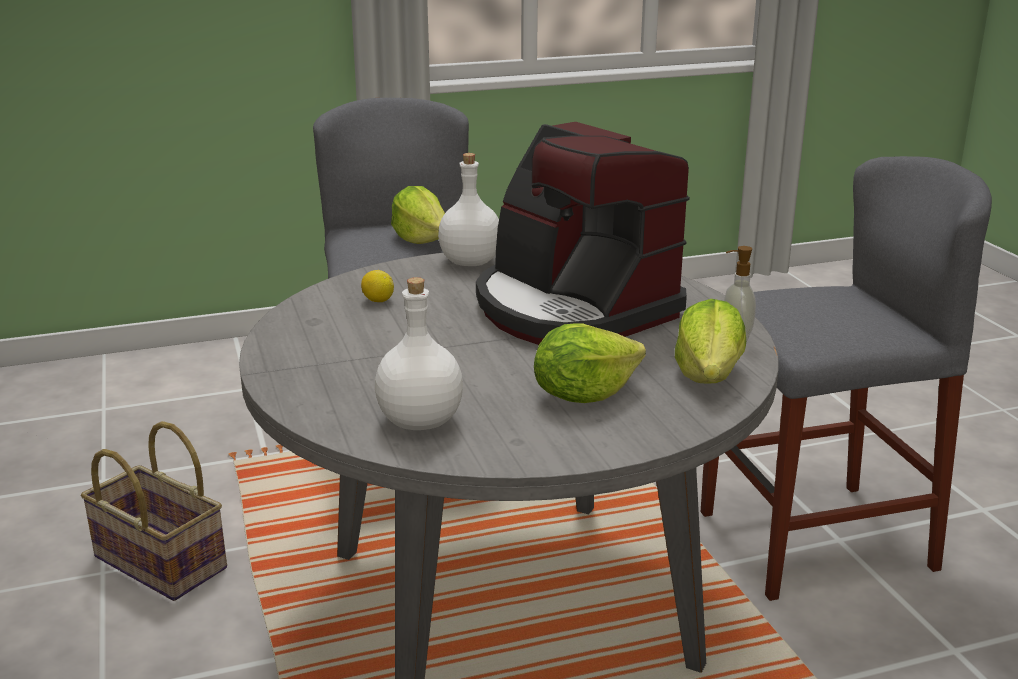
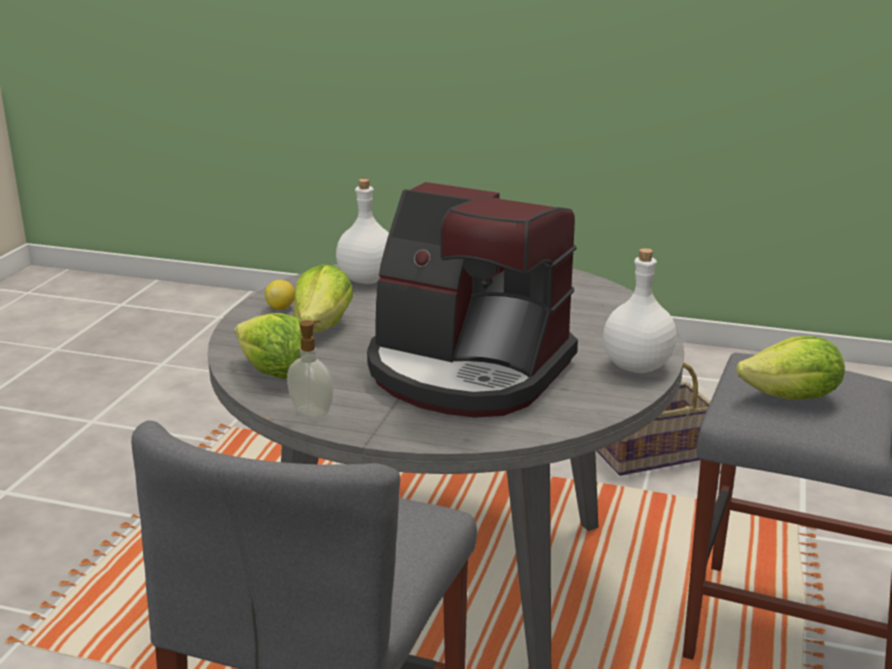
camera: 125 degrees right, 0 degrees up
lemon [361,270,394,302] -> lemon moved to [265,280,295,310]
coffee machine [476,122,690,345] -> coffee machine turned 150 degrees counterclockwise [367,182,578,418]

